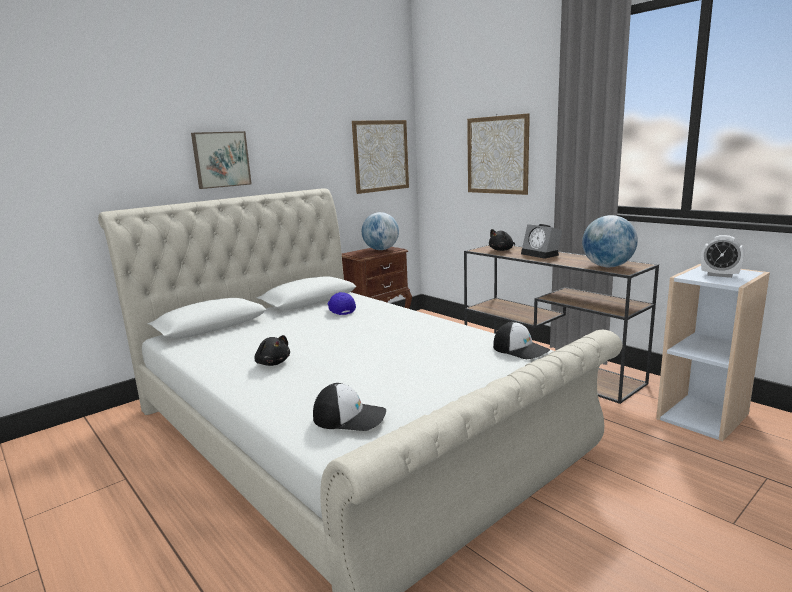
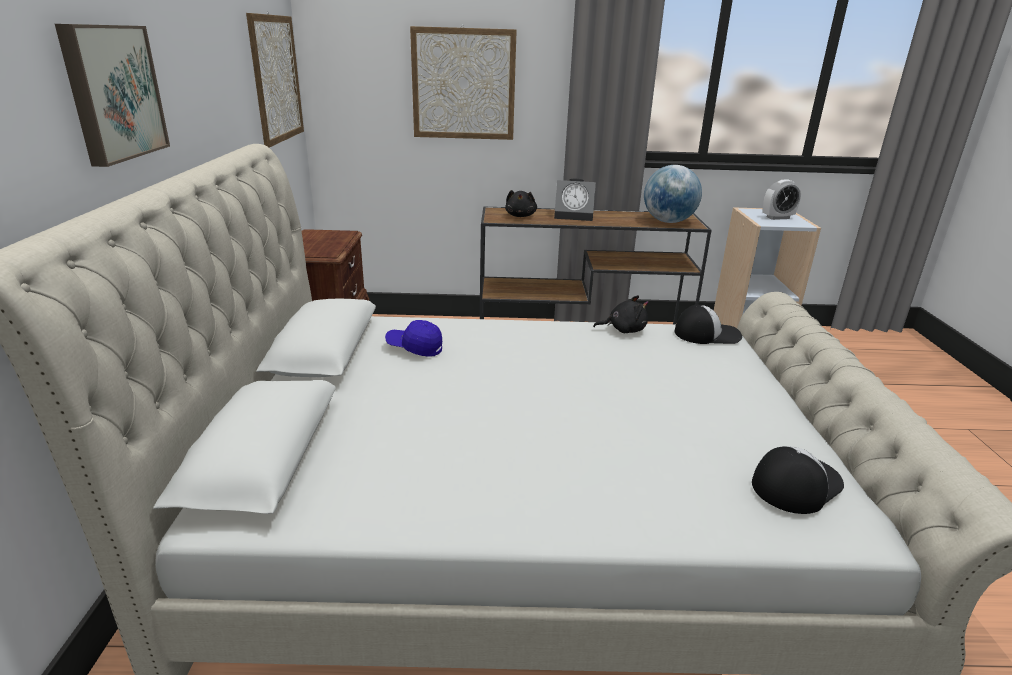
camera: 50 degrees left, 10 degrees up
black plush toy [254,335,290,366] -> black plush toy moved to [593,295,648,333]
globe [362,212,399,250] -> none

